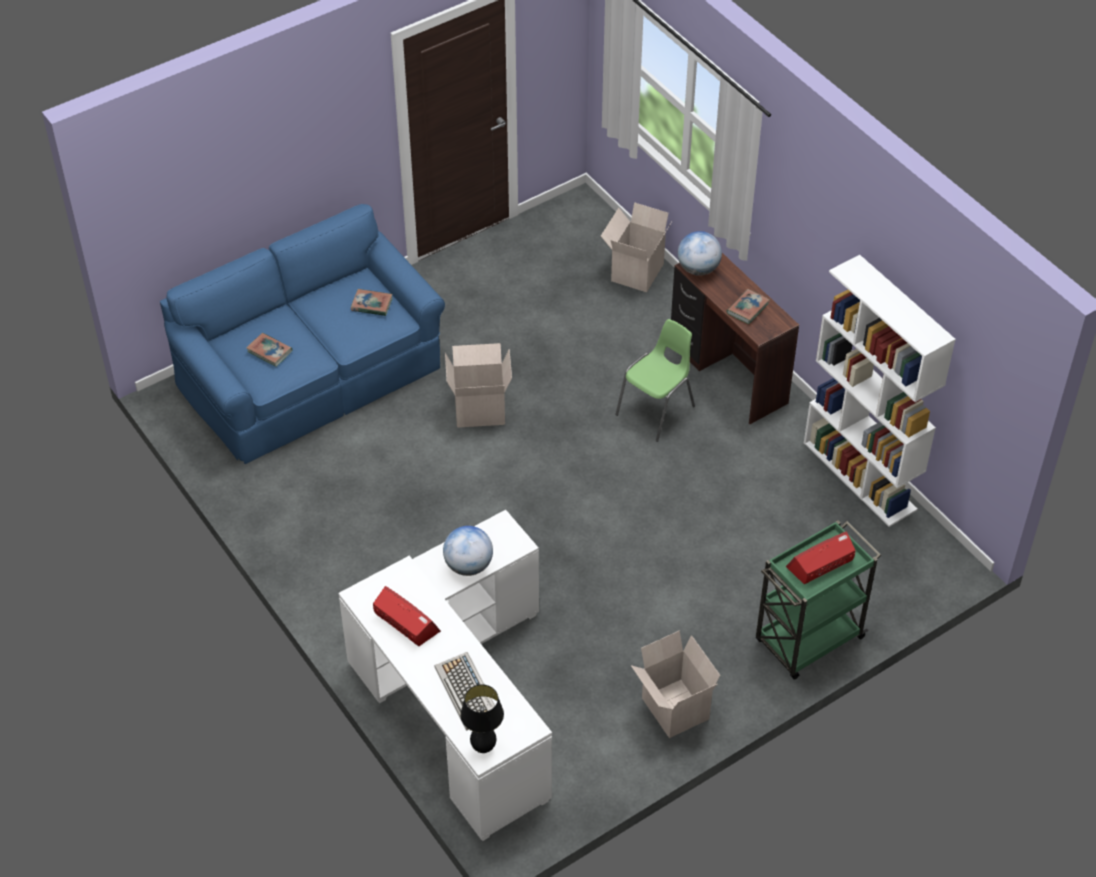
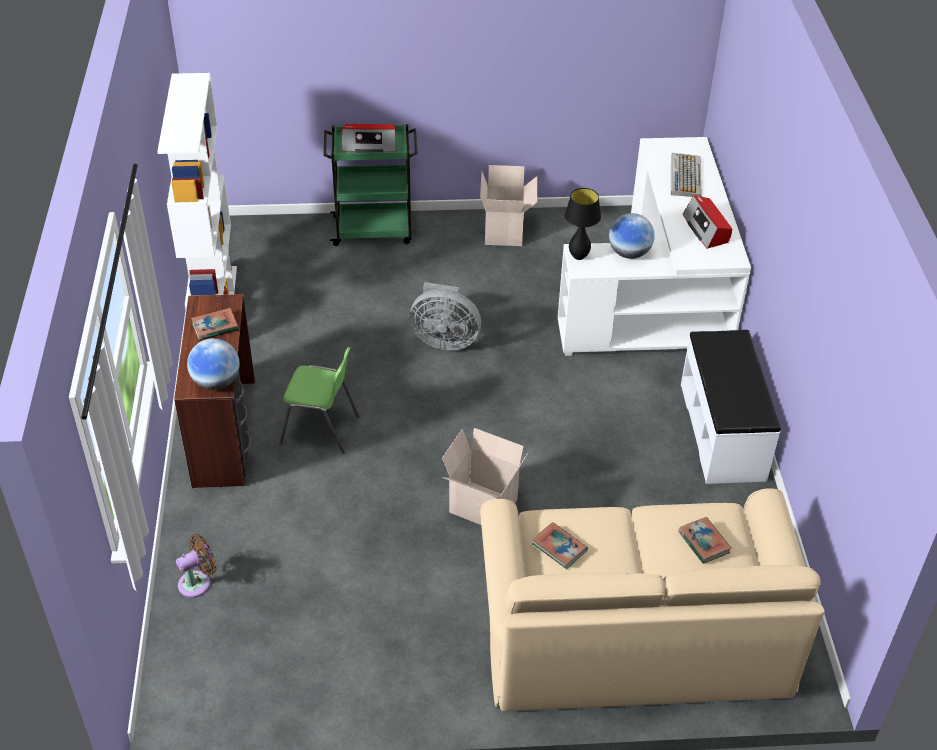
camera: 150 degrees left, 5 degrees down
blue sofa [160,204,445,464] -> beige sofa [480,488,825,711]
black table lamp [460,684,504,753] -> black table lamp moved to [564,188,601,260]
cardboard box [601,202,672,292] -> brown fan [176,534,217,598]
green chair [615,319,695,442] -> green chair turned 150 degrees counterclockwise [280,347,359,454]
none -> grey fan [410,282,481,350]
none -> white bench [681,330,780,484]

